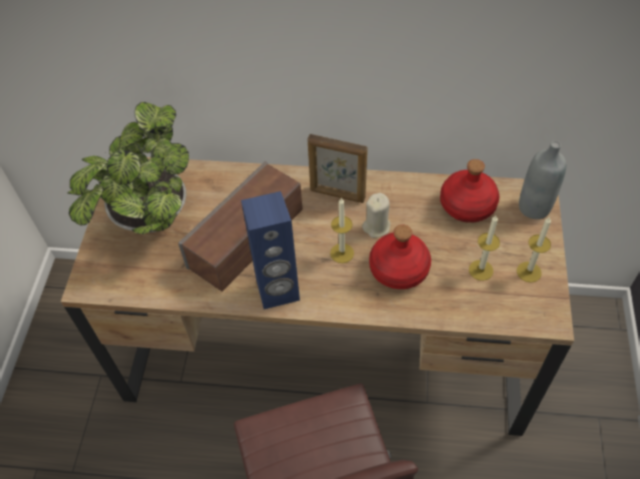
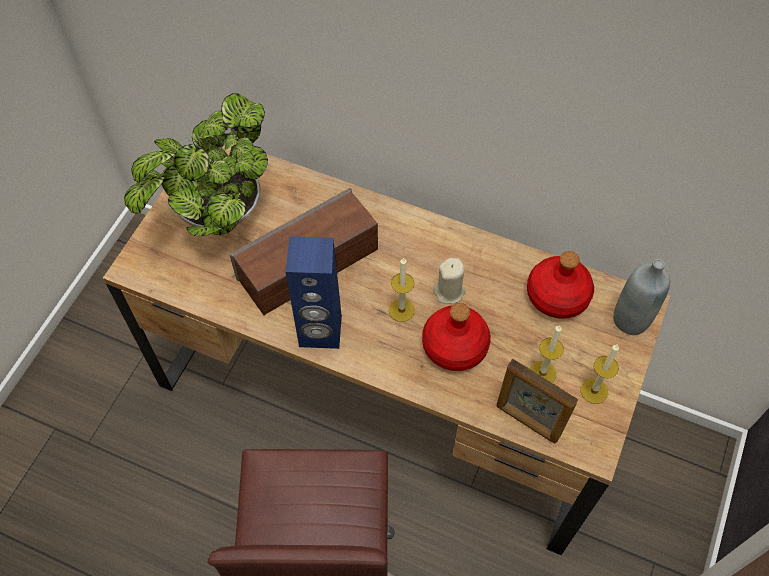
camera: 15 degrees right, 5 degrees up
picture frame [308,134,368,203] -> picture frame moved to [497,359,578,443]

